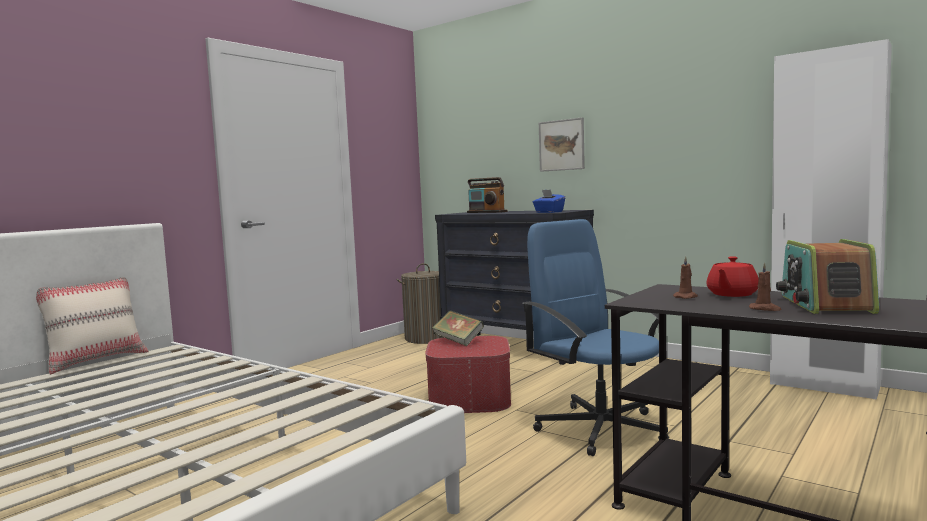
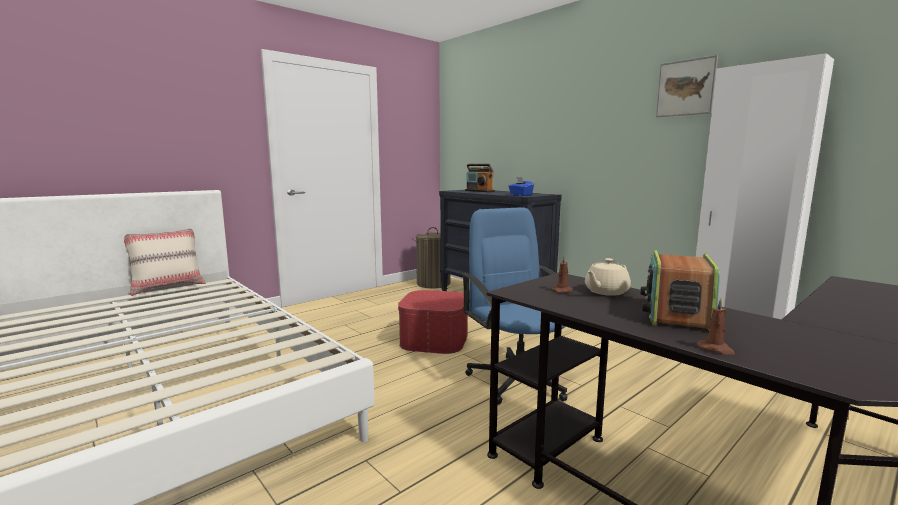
camera: 10 degrees right, 5 degrees up
book [432,310,484,346] -> none
picture [539,117,585,172] -> picture moved to [656,55,718,117]
red teapot [707,256,759,297] -> beige teapot [585,258,631,296]
brown candle [749,262,781,311] -> brown candle moved to [697,298,735,355]

